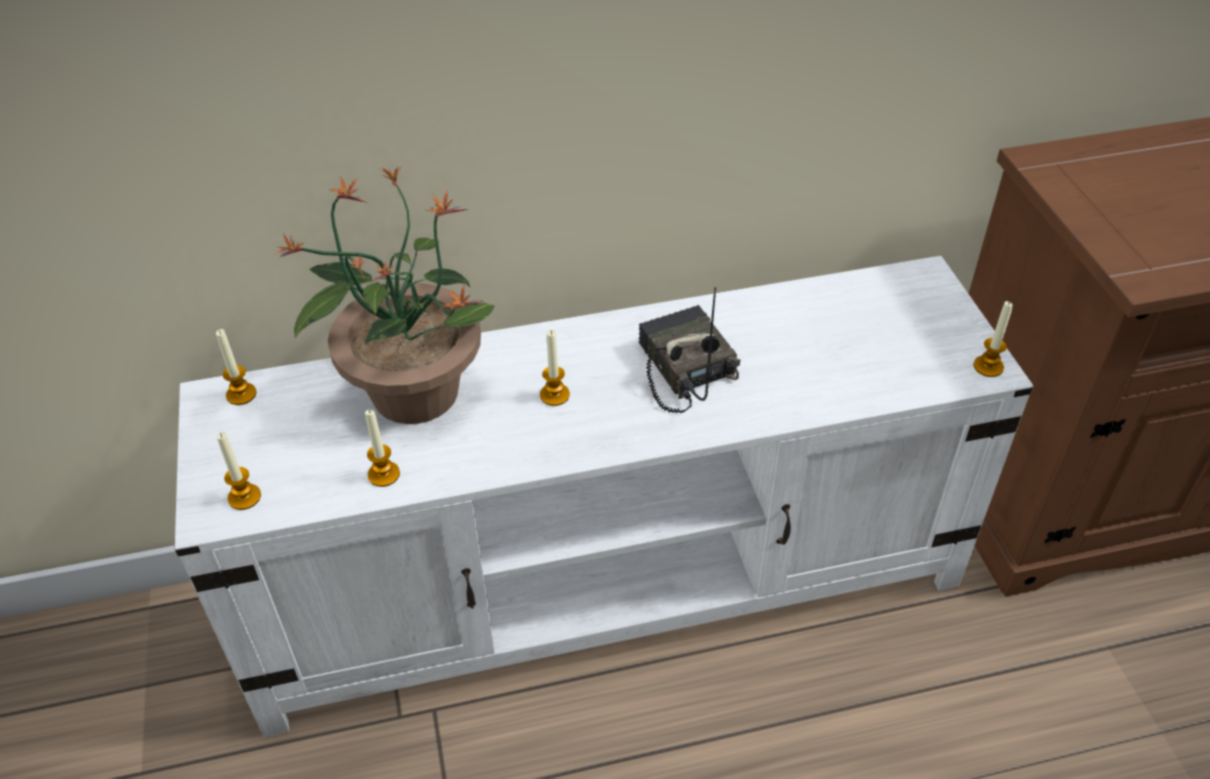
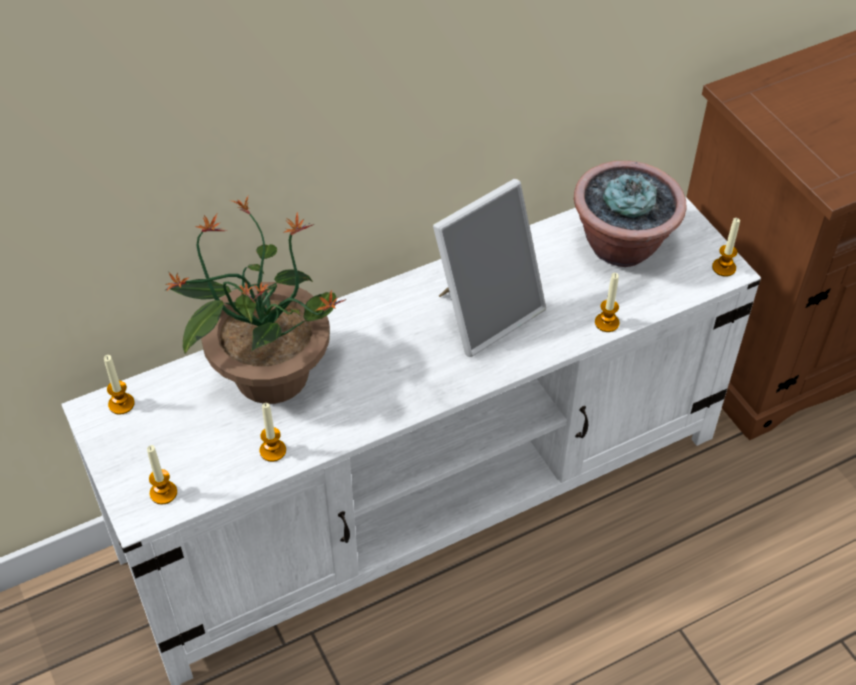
camera: 15 degrees left, 5 degrees up
candle [540,329,570,406] -> candle moved to [595,273,619,332]
radio [639,287,740,413] -> picture frame [433,179,546,357]
none -> potted plant [574,161,687,267]

